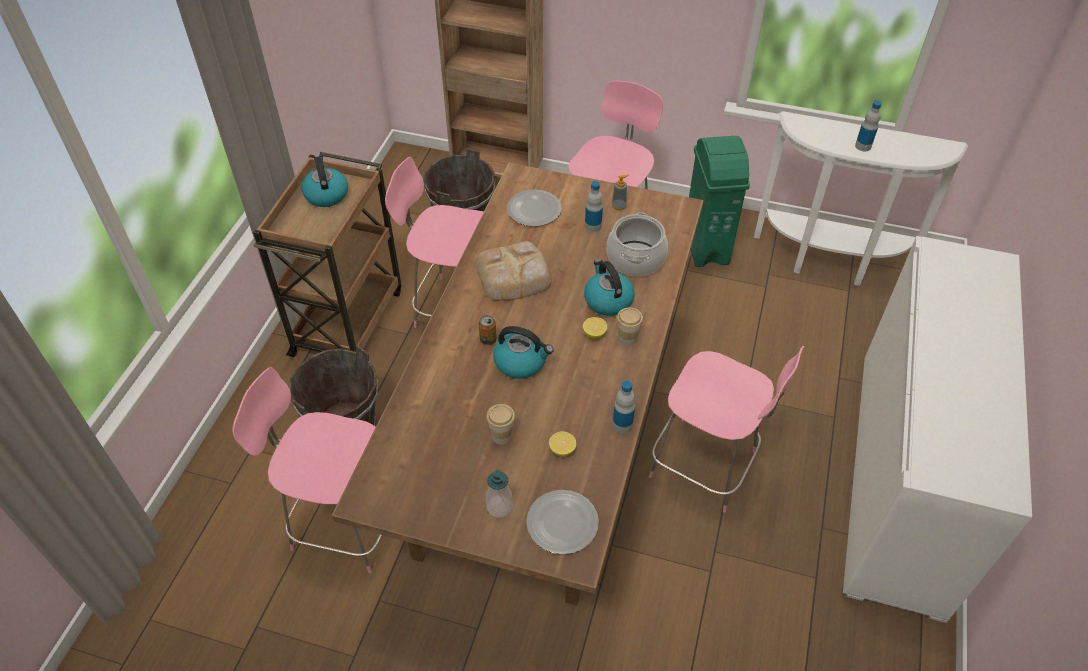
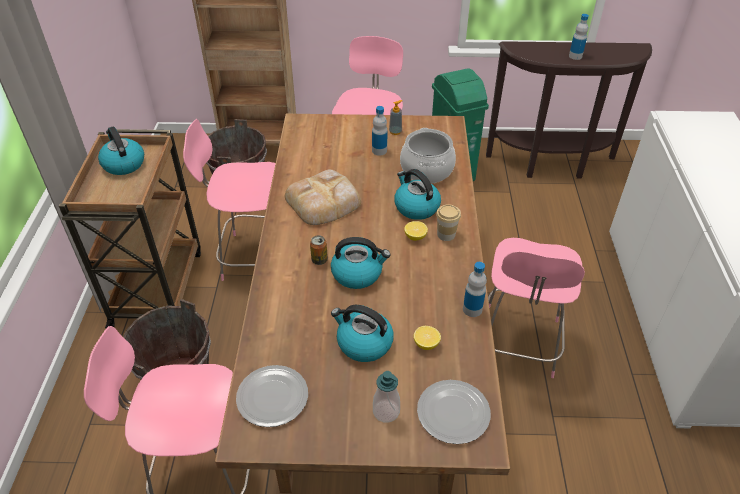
camera: 15 degrees left, 5 degrees down
cup [486,404,515,444] -> kettle [331,305,394,362]
plate [507,189,561,226] -> plate moved to [236,365,308,427]
pink chair [649,346,804,513] -> pink chair turned 90 degrees clockwise [488,238,585,378]
white console table [754,111,968,286] -> brown console table [486,41,652,179]

